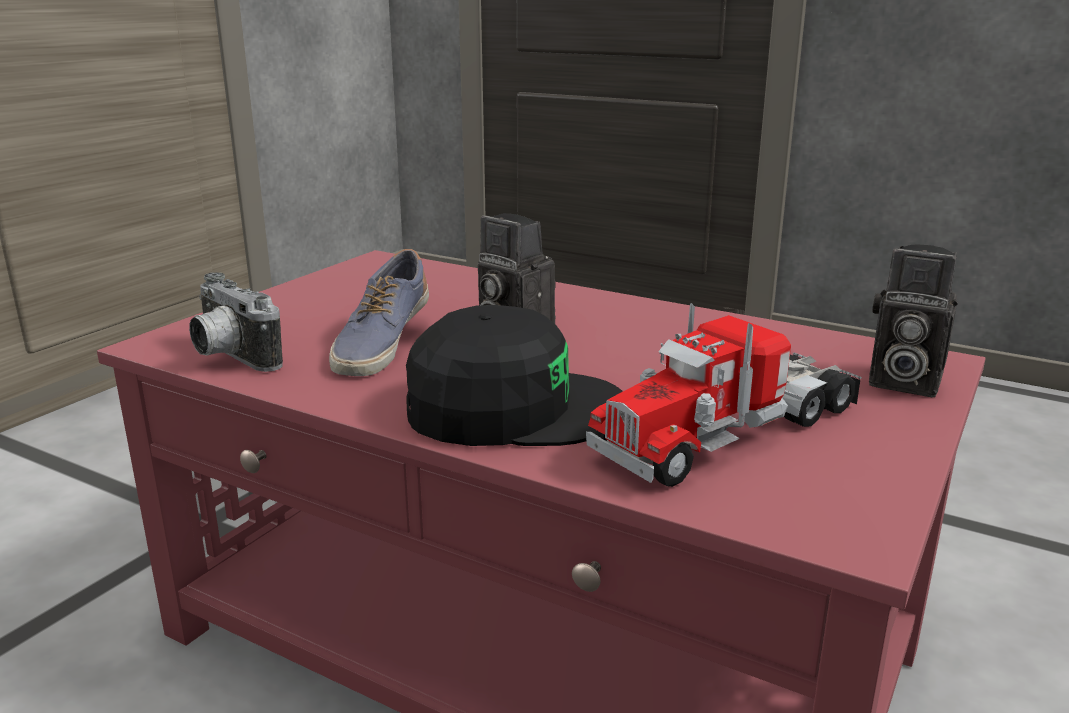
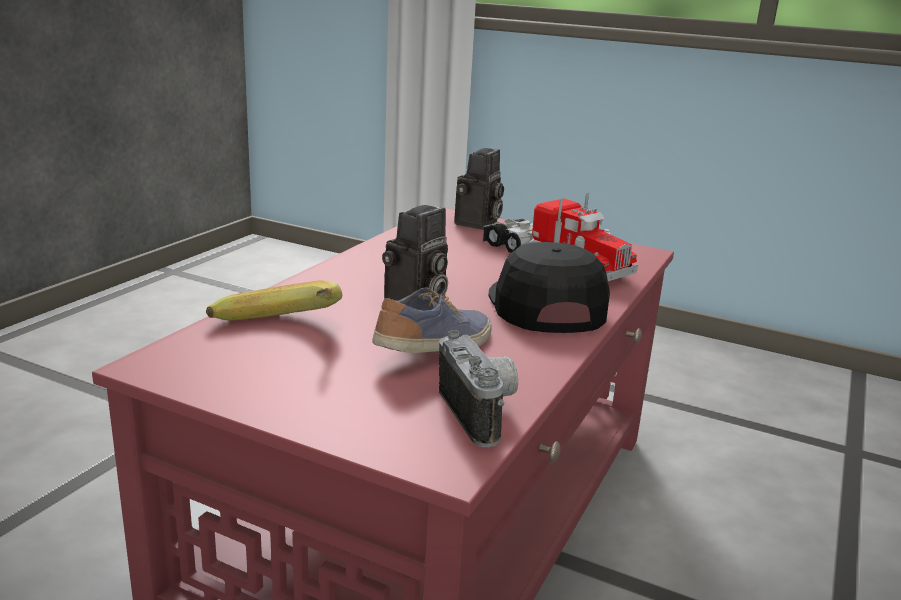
camera: 95 degrees left, 0 degrees up
camera [189,272,283,372] -> camera turned 60 degrees counterclockwise [439,330,518,447]
shoe [329,249,429,376] -> shoe turned 60 degrees counterclockwise [373,287,492,353]
none -> banana [206,280,342,320]

